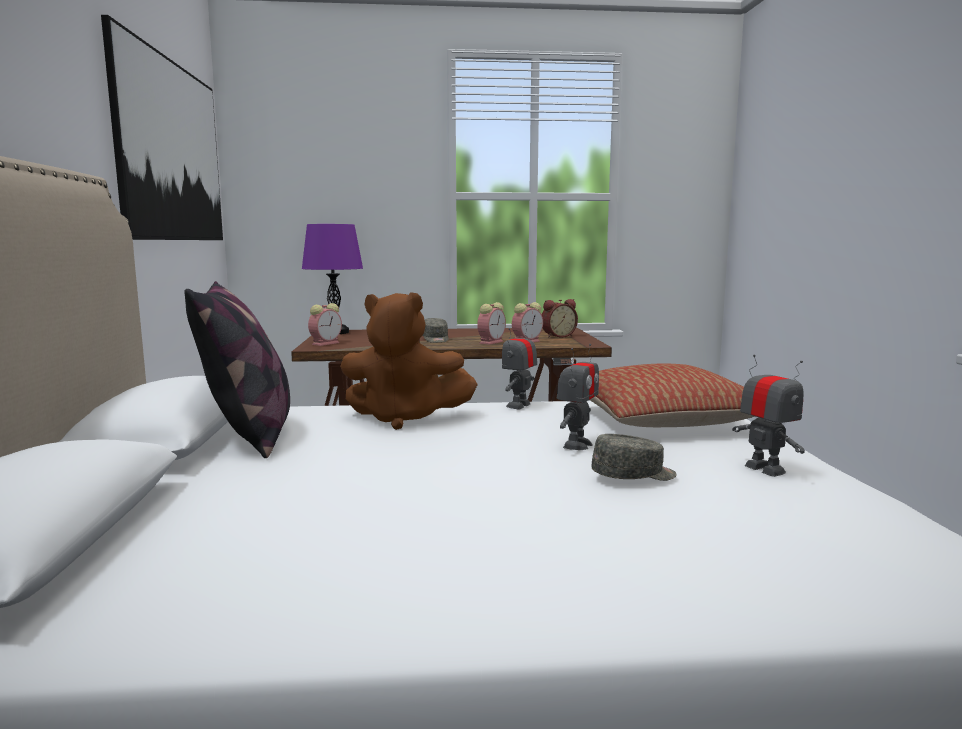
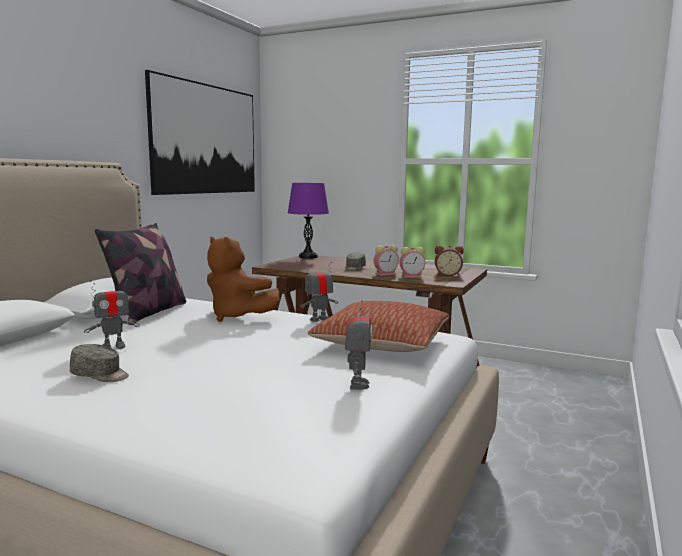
camera: 30 degrees right, 0 degrees up
alarm clock [308,303,342,346] -> none
toy robot [557,344,599,450] -> toy robot moved to [84,279,139,349]
grey cap [591,434,677,481] -> grey cap moved to [70,344,129,382]

